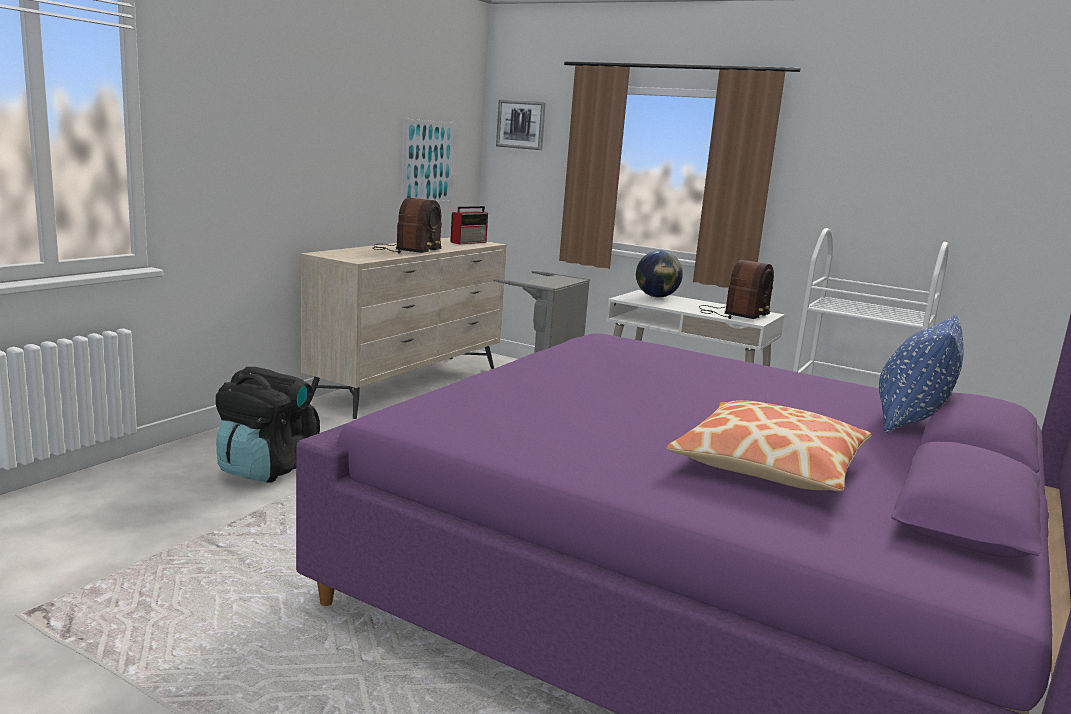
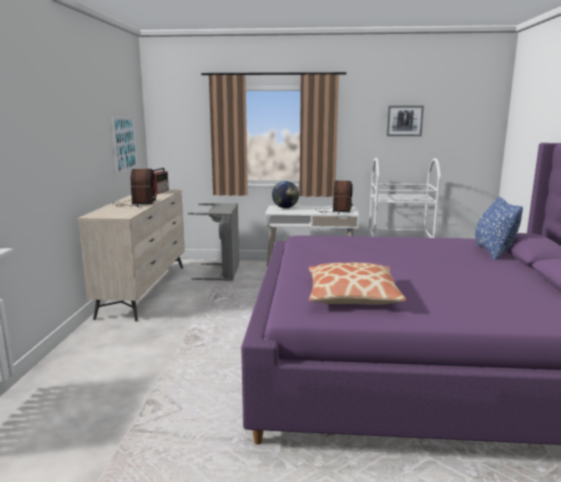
camera: 25 degrees left, 0 degrees up
black backpack [216,367,320,482] -> none
picture [496,100,546,150] -> picture moved to [387,105,424,136]
pillow [667,400,872,491] -> pillow moved to [309,263,406,305]

